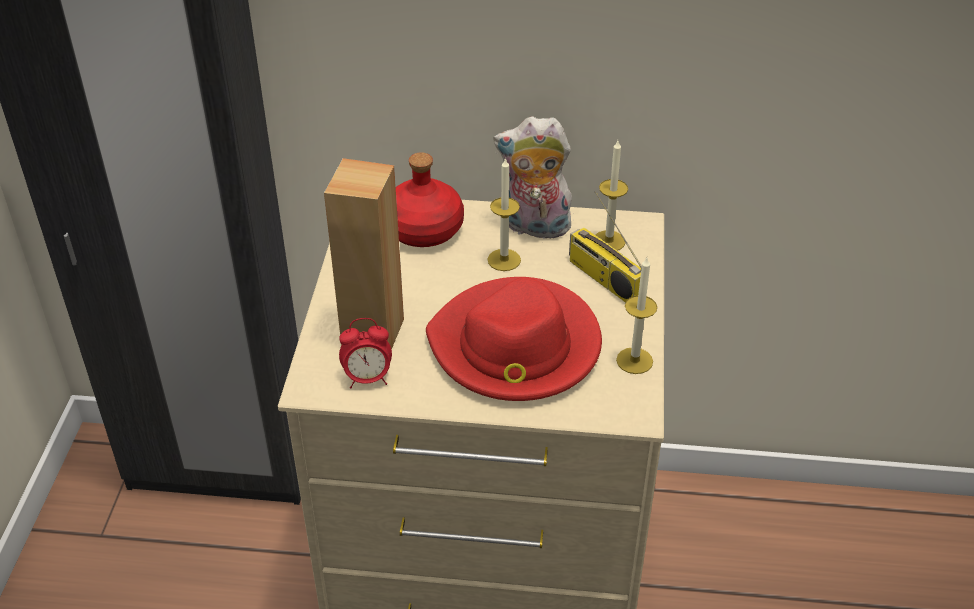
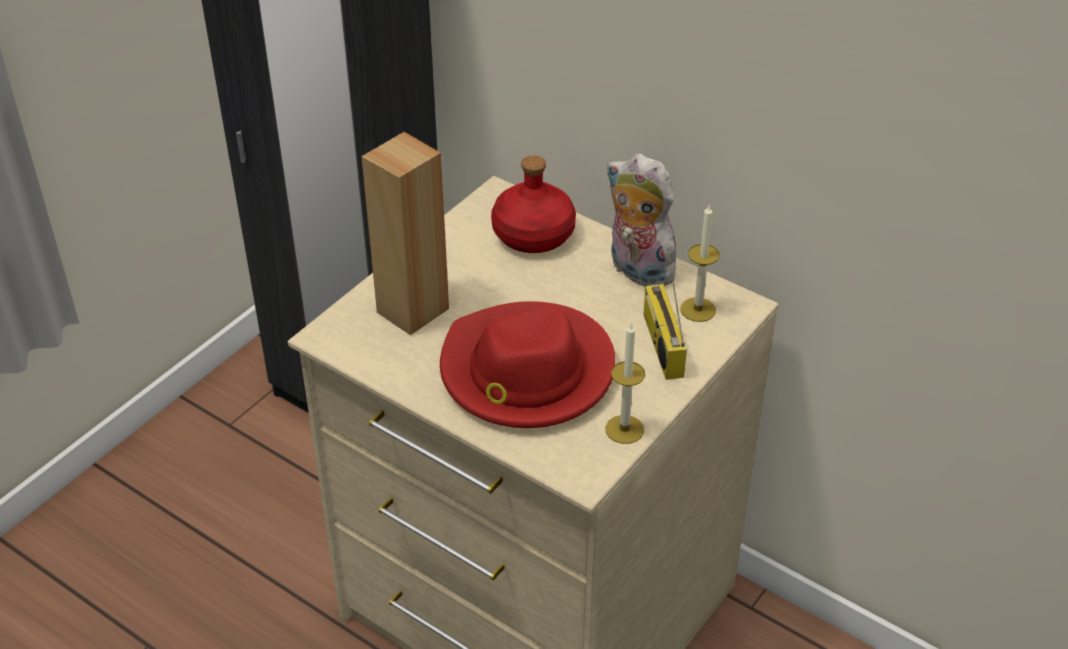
camera: 30 degrees right, 0 degrees up
alarm clock [339,318,392,389] -> none
candle [487,157,521,271] -> none

